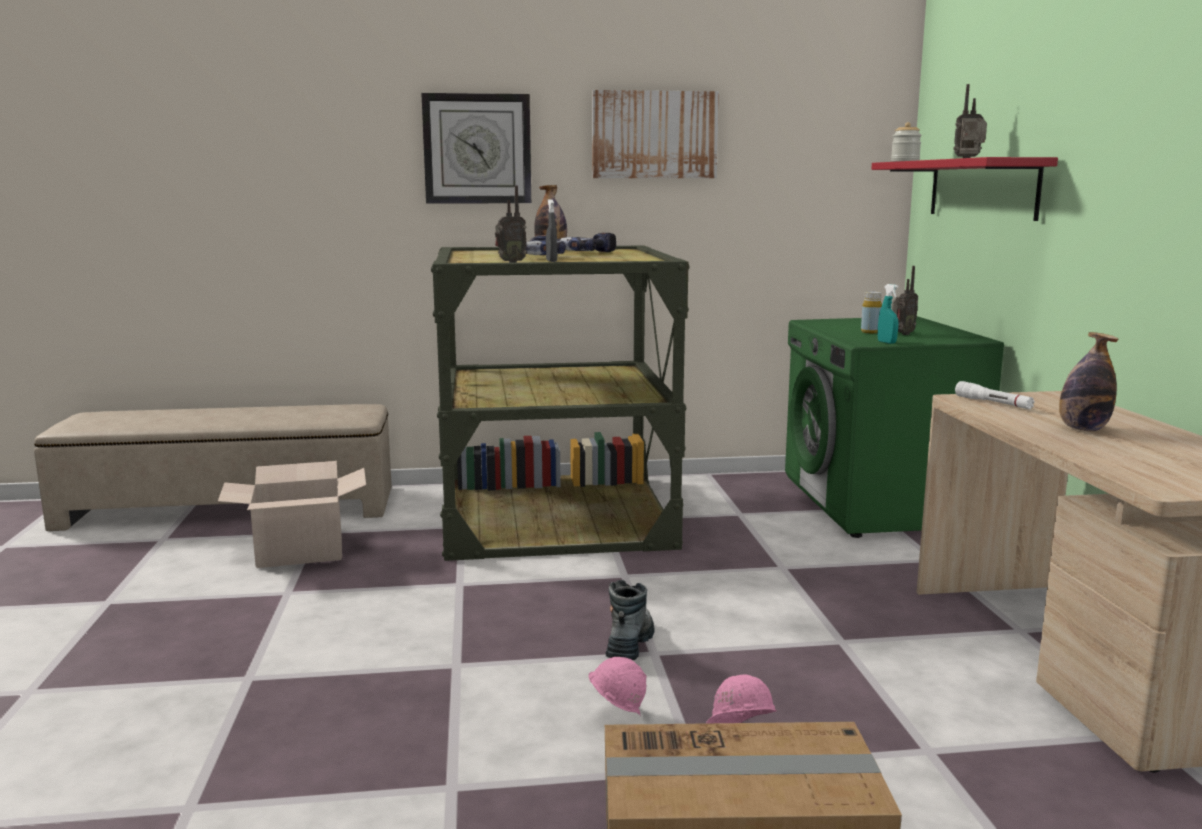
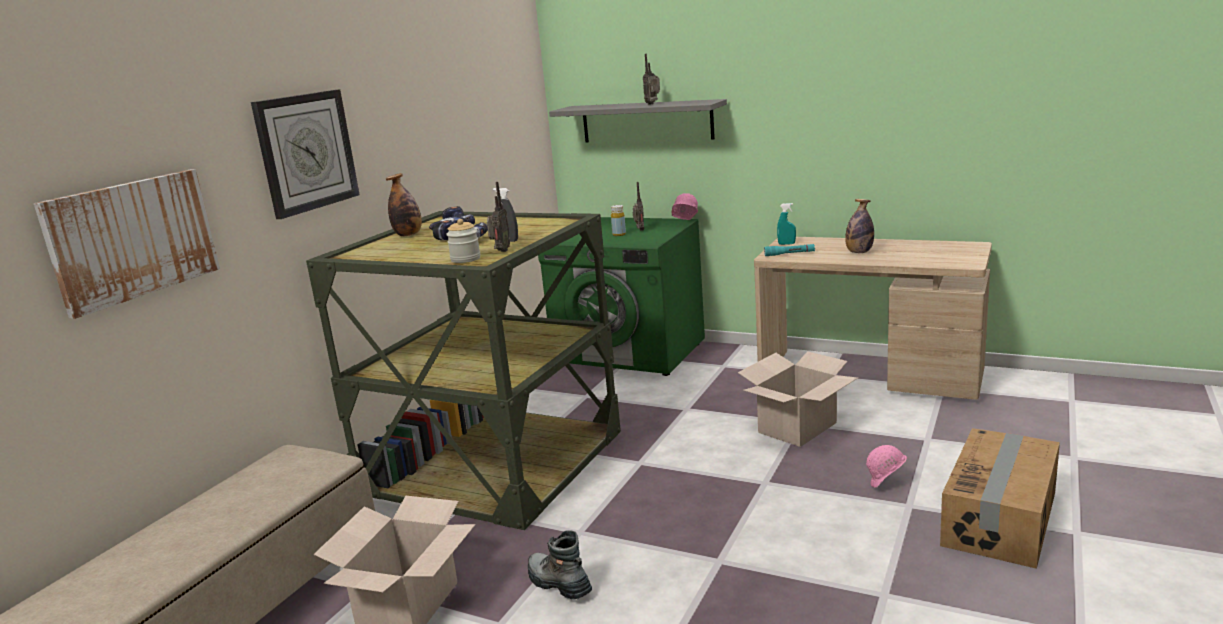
camera: 55 degrees left, 5 degrees up
pink hard hat [588,657,647,716] -> pink hard hat moved to [672,193,698,220]
picture [592,90,719,178] -> picture moved to [34,169,220,319]
boot [605,580,655,660] -> boot moved to [528,530,592,600]
red shelf [871,157,1058,221] -> grey shelf [549,99,727,142]
turquoise spray bottle [878,284,899,344] -> turquoise spray bottle moved to [777,203,796,245]
jar [891,122,922,162] -> jar moved to [446,219,481,263]
white flashlight [955,381,1035,409] -> turquoise flashlight [764,244,815,256]
none -> cardboard box [738,351,858,447]

